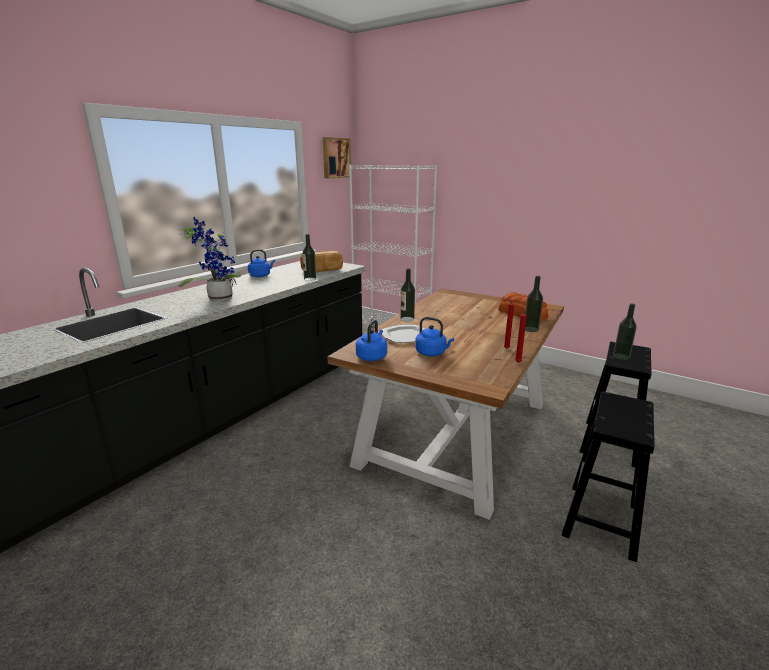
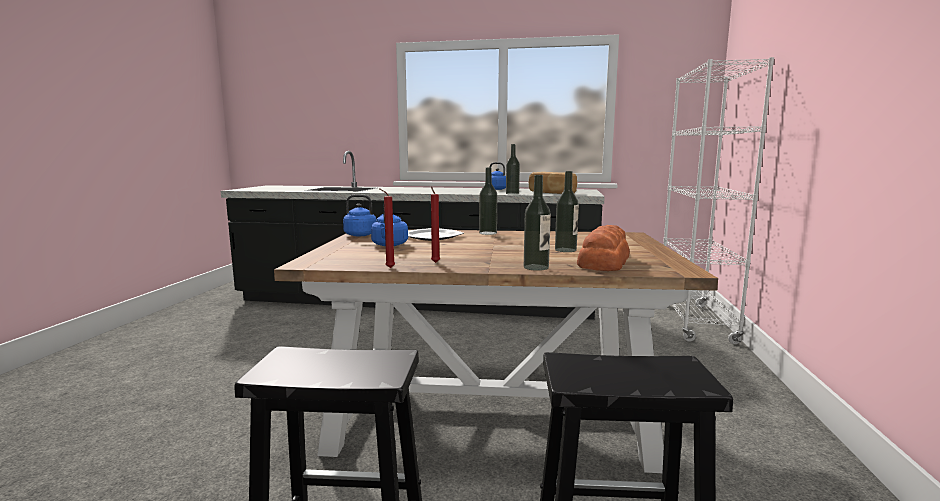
camera: 65 degrees right, 10 degrees down
potted plant [178,217,252,301] -> none
picture [323,137,351,179] -> none
bottle [613,304,637,360] -> bottle moved to [555,171,579,252]

